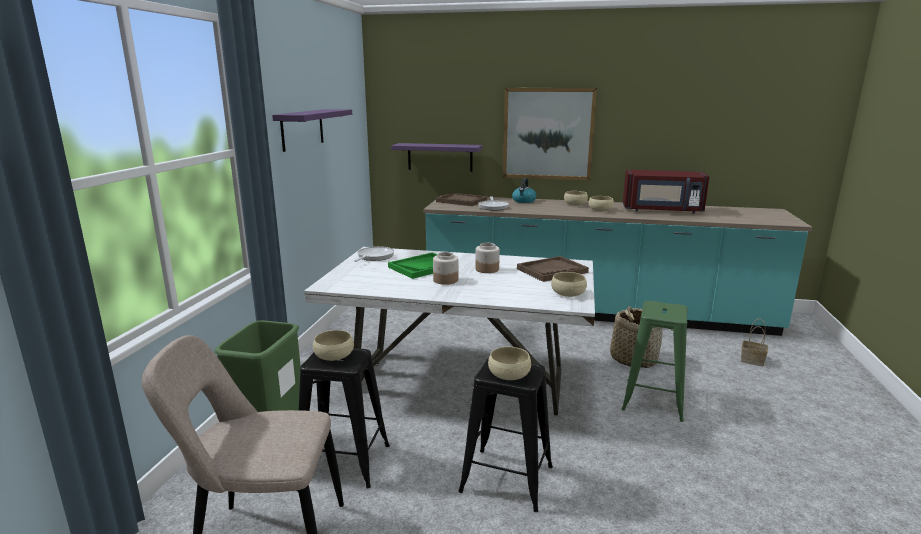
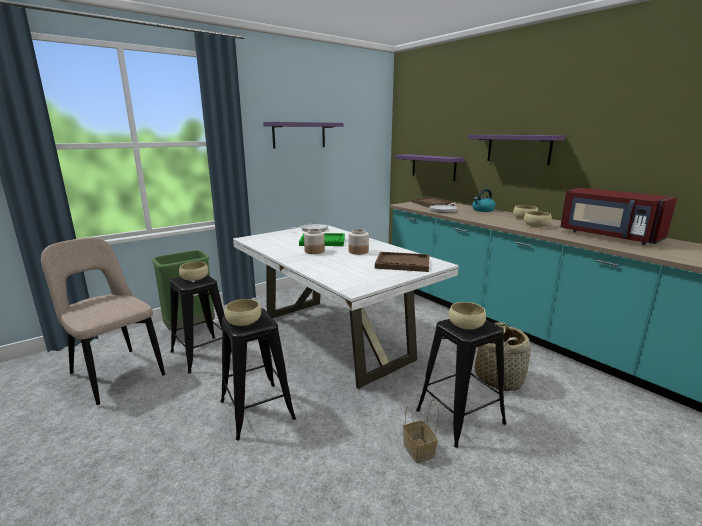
camera: 40 degrees right, 0 degrees up
picture [503,88,597,181] -> purple shelf [468,135,565,165]
beige bowl [551,272,587,297] -> beige bowl moved to [449,302,486,329]
green stool [622,301,688,422] -> black stool [416,319,507,448]
basket [741,319,768,367] -> basket moved to [403,399,439,463]

